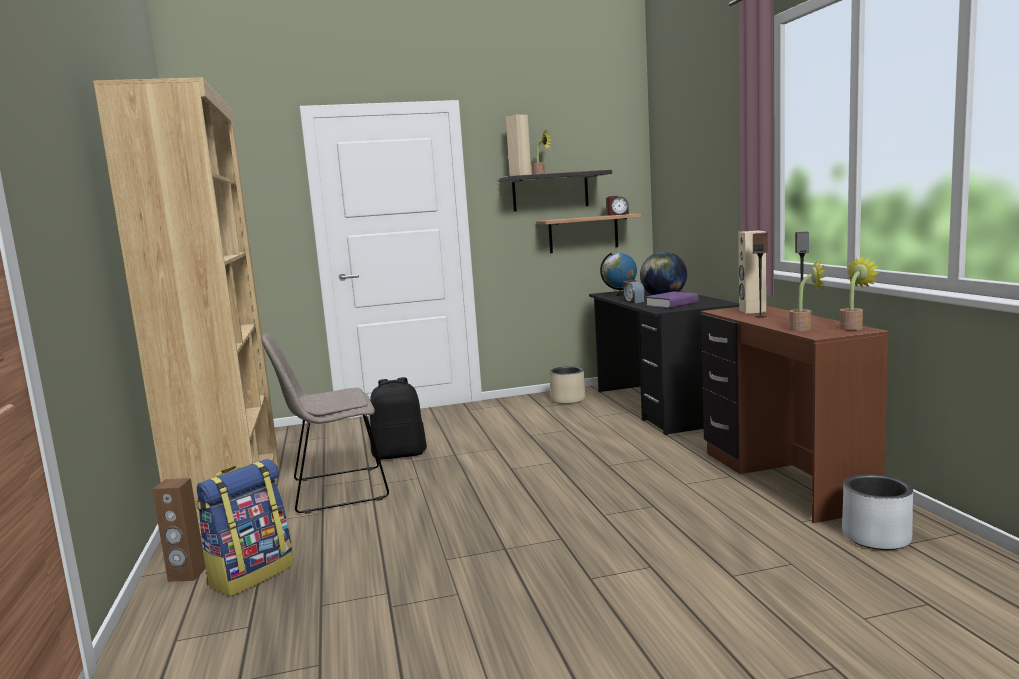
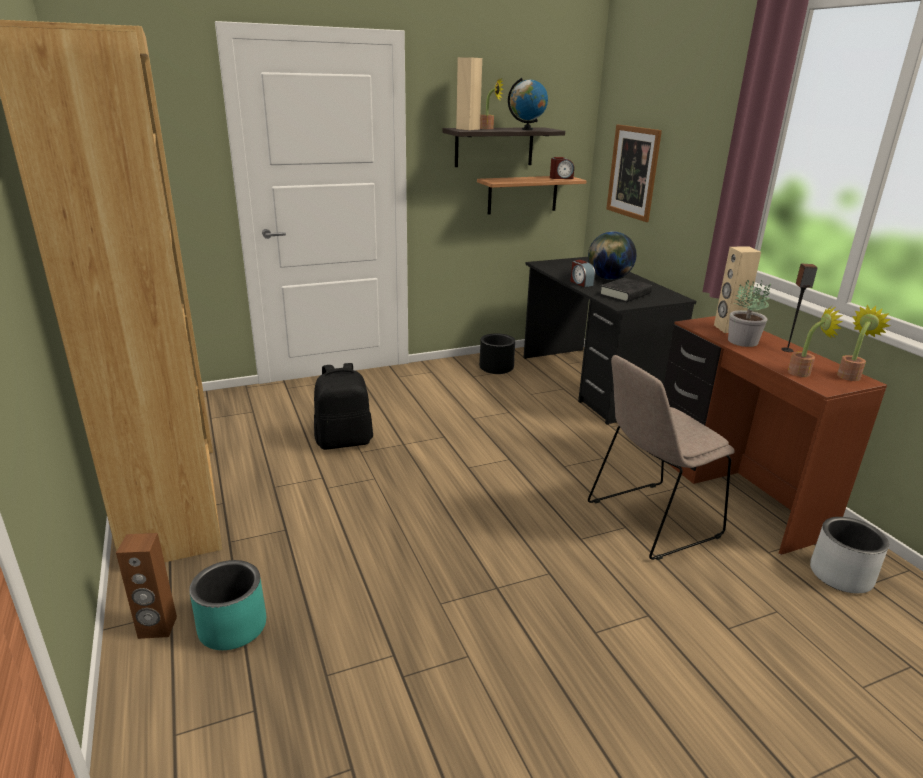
camera: 10 degrees left, 15 degrees up
backpack [196,459,294,596] -> turquoise planter [189,560,266,650]
beige chair [262,334,389,514] -> beige chair moved to [588,355,735,560]
beige planter [549,366,585,404] -> black planter [479,334,515,374]
globe [600,253,637,296] -> globe moved to [508,78,548,130]
purple book [646,291,698,309] -> black book [600,278,652,302]
speaker [753,233,768,318] -> potted plant [728,280,771,347]
none -> picture [606,125,662,222]

